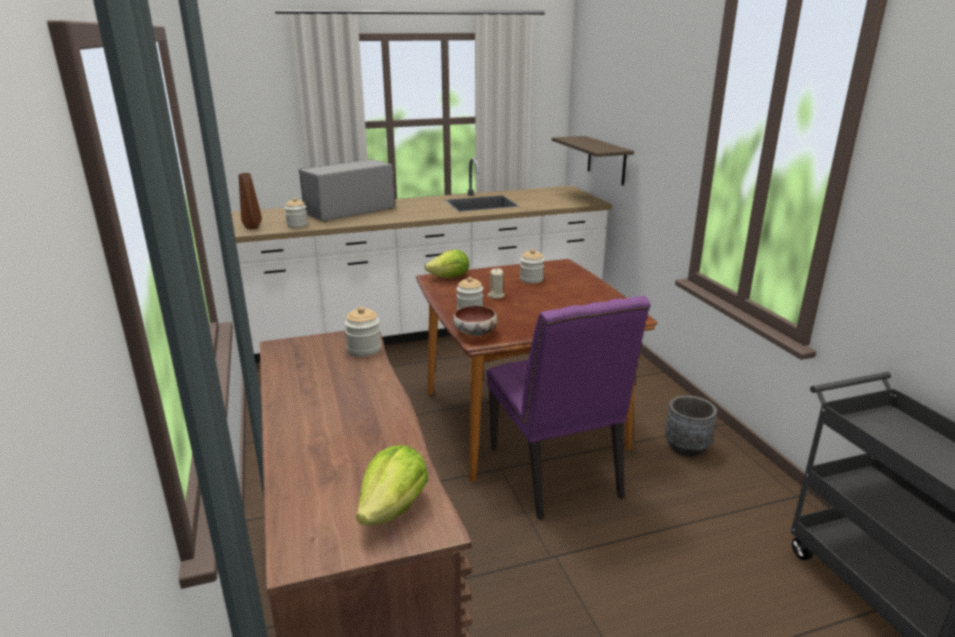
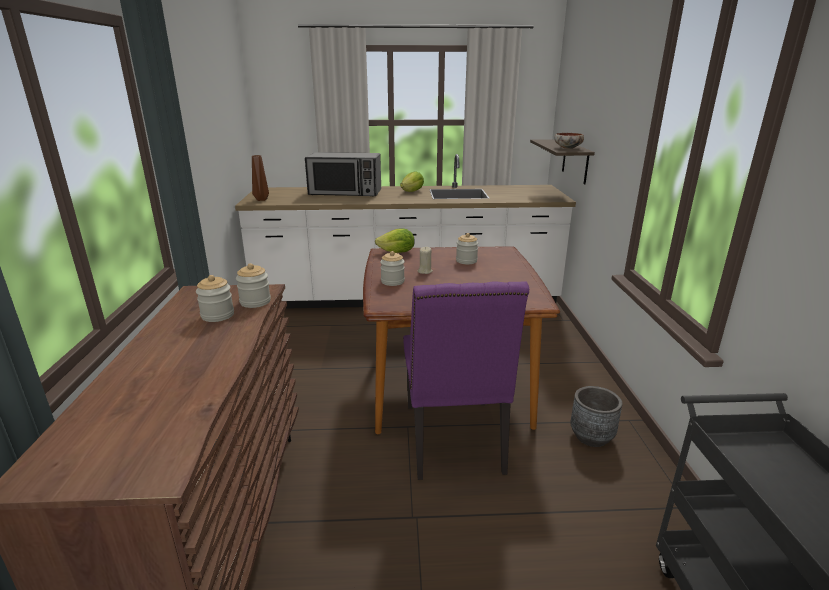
camera: 15 degrees right, 0 degrees up
jar [285,198,308,228] -> jar moved to [196,275,234,322]
microwave [299,159,395,222] -> microwave turned 150 degrees counterclockwise [305,152,381,197]
lettuce [356,445,429,526] -> lettuce moved to [400,172,424,192]
bowl [453,306,498,336] -> bowl moved to [554,133,584,149]

